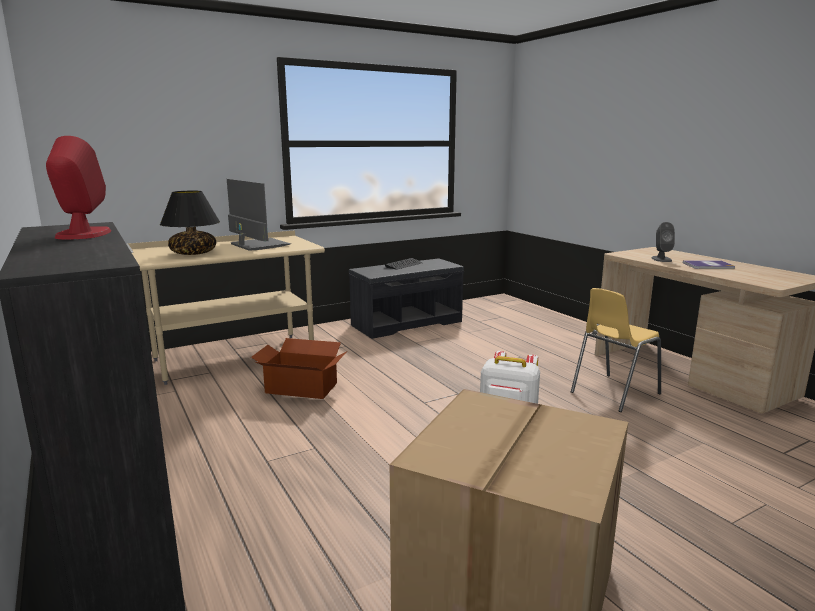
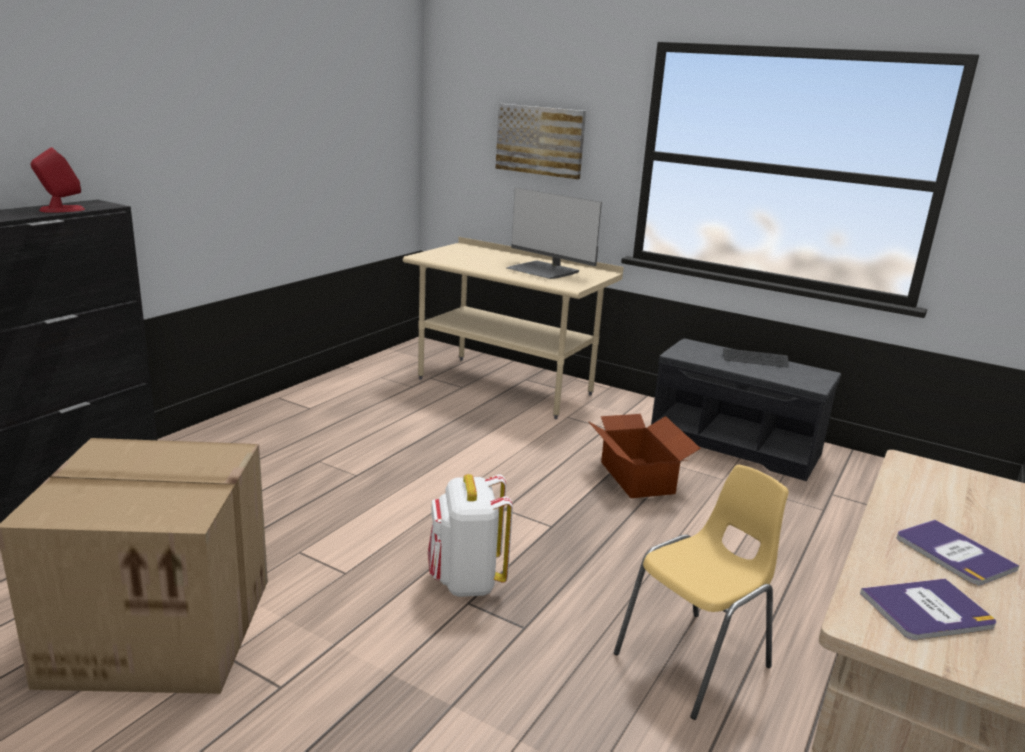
camera: 60 degrees right, 5 degrees up
black table lamp [160,191,220,255] -> none
monitor [227,179,291,251] -> monitor turned 105 degrees clockwise [507,188,602,279]
cardboard box [251,338,346,399] -> cardboard box moved to [588,414,701,498]
yellow chair [571,288,661,412] -> yellow chair turned 120 degrees clockwise [614,465,789,720]
grey speaker [652,222,675,262] -> none
none -> picture [496,104,586,179]
none -> book [860,579,996,640]

